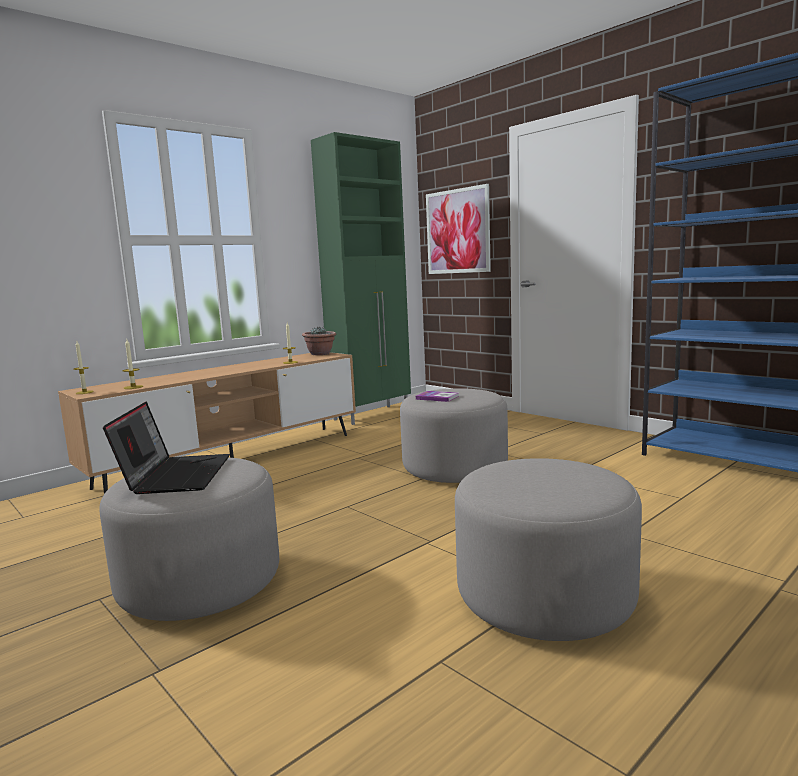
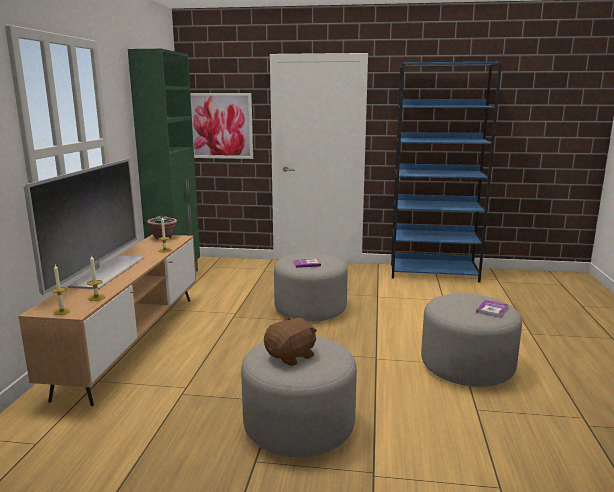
camera: 40 degrees left, 5 degrees up
laptop [103,402,230,494] -> brown plush toy [264,316,317,366]
none -> television [24,158,144,295]
none -> book [476,300,509,318]

